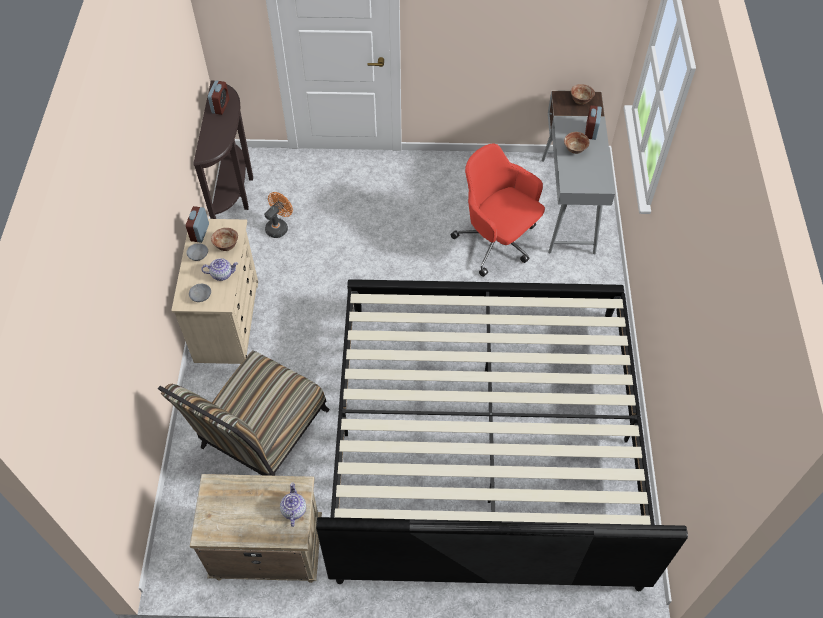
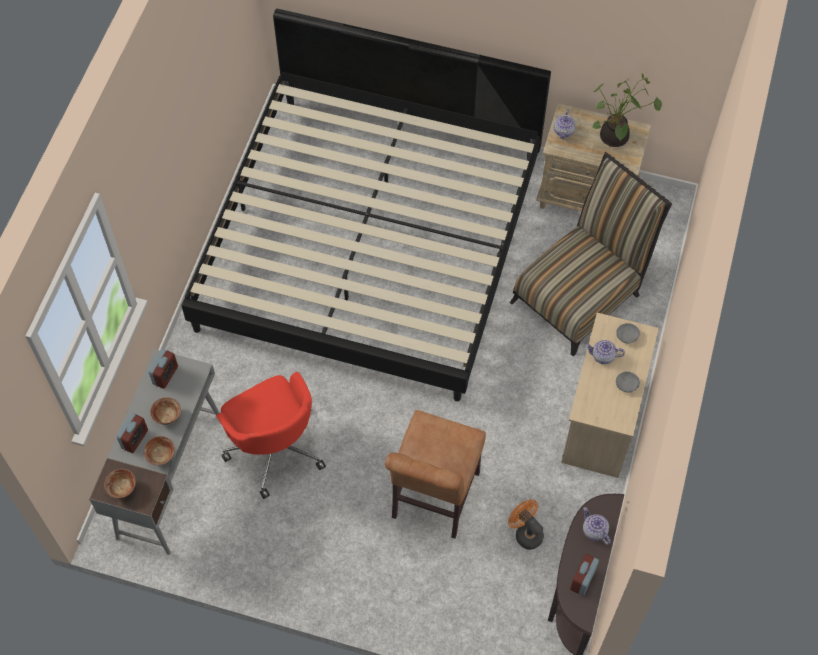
camera: 165 degrees left, 5 degrees up
alarm clock [186,206,209,243] -> alarm clock moved to [148,349,178,389]
bowl [211,228,238,251] -> bowl moved to [144,436,175,465]
orange fan [264,192,293,238] -> orange fan turned 90 degrees clockwise [508,499,544,550]
none -> brown chair [385,410,486,539]
none -> teapot [583,507,611,545]
none -> potted plant [592,74,662,147]

